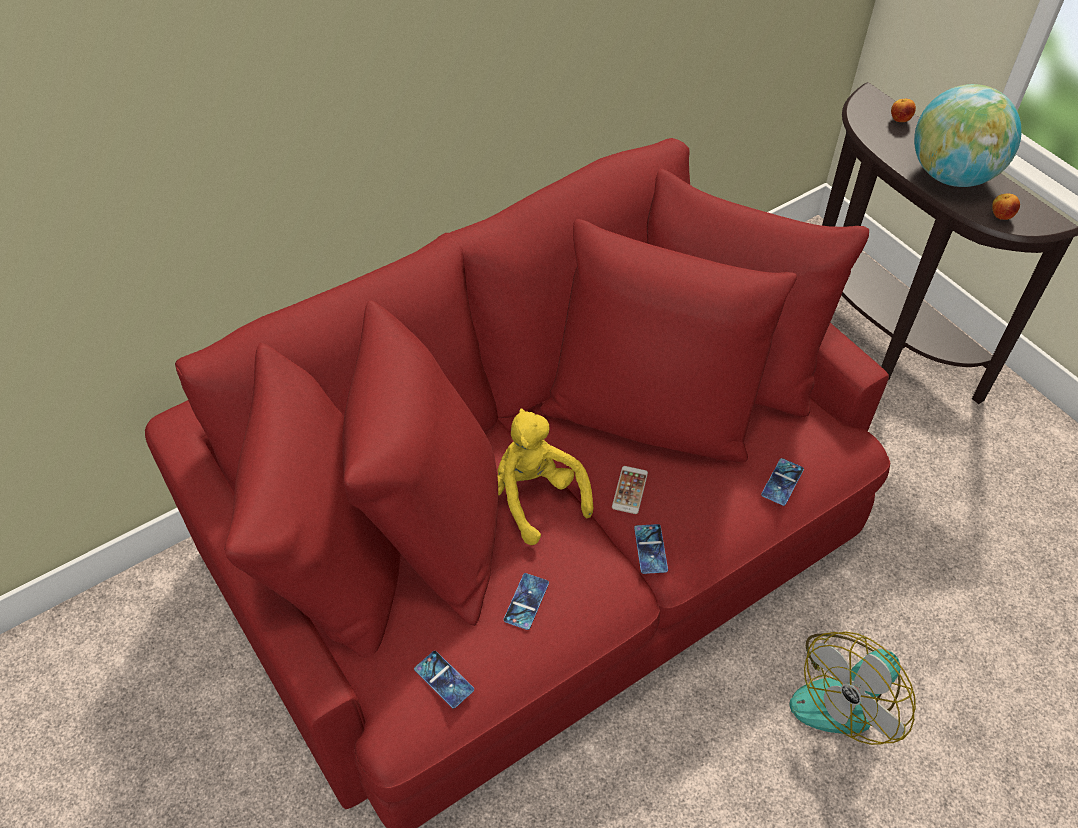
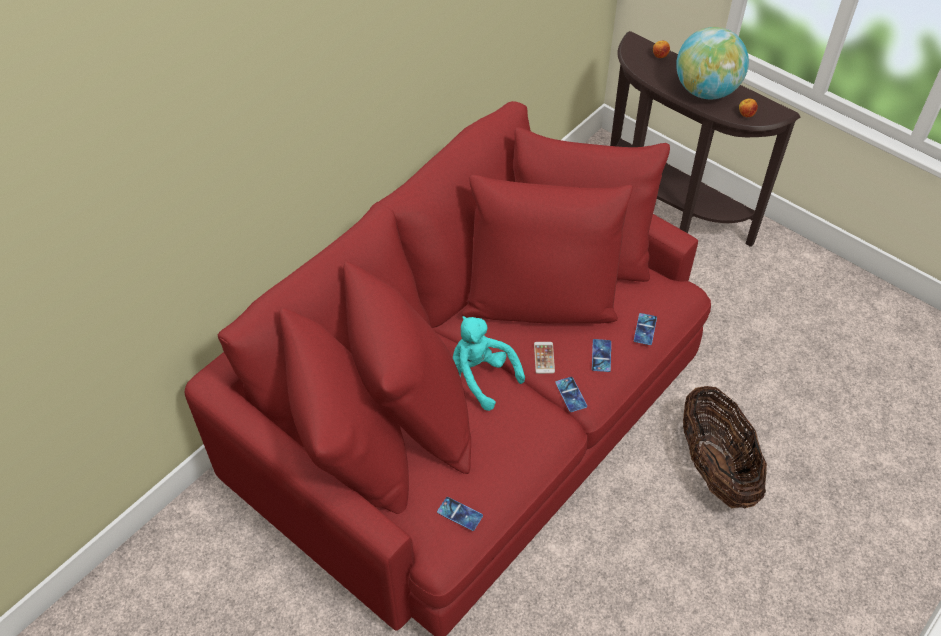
camera: 15 degrees left, 0 degrees up
yellow plush toy [497,408,593,545] -> turquoise plush toy [453,316,525,411]
phone [504,573,549,630] -> phone moved to [592,339,611,372]
fan [790,632,916,745] -> basket [683,386,767,508]

